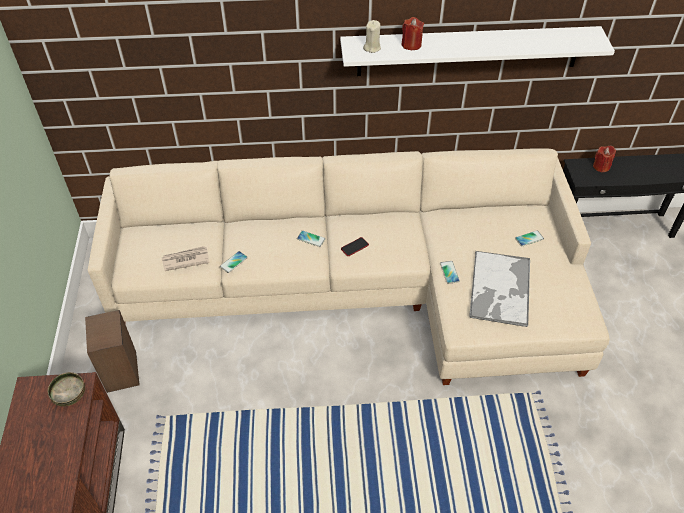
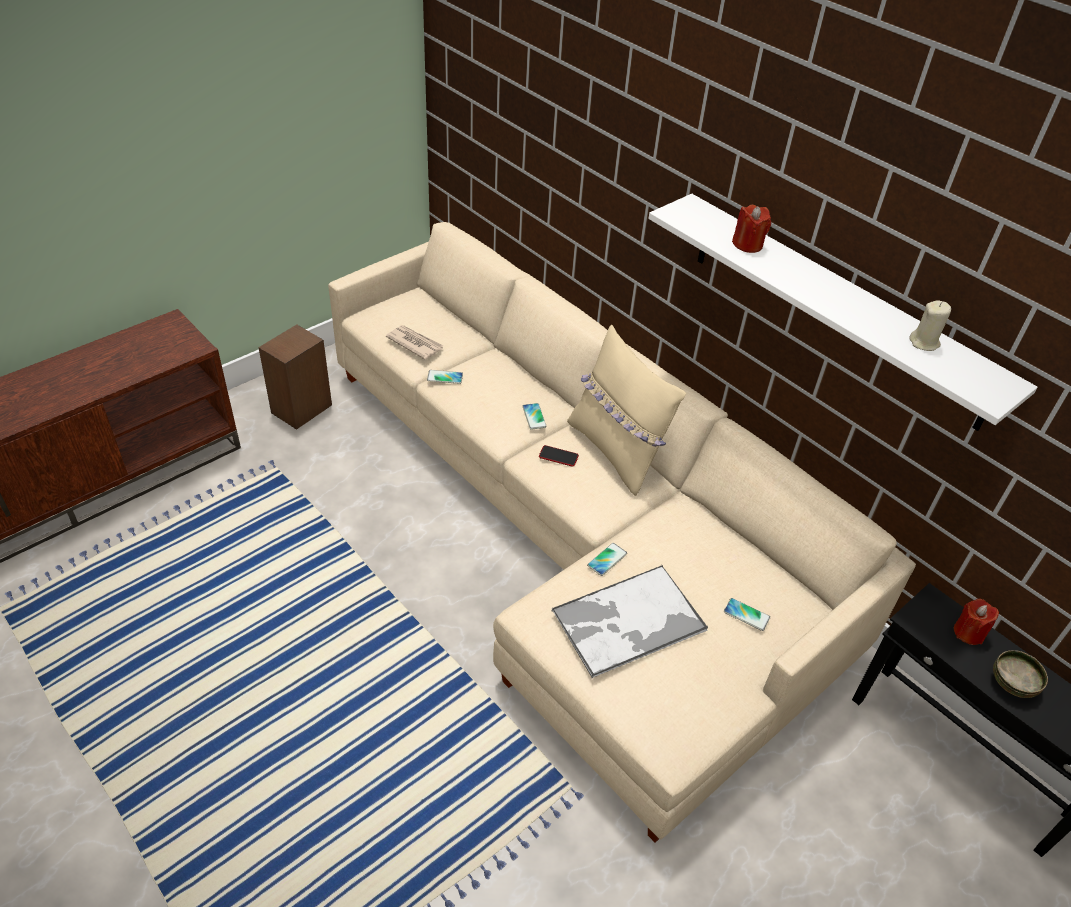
camera: 50 degrees right, 5 degrees down
bowl [48,372,85,406] -> bowl moved to [993,650,1048,698]
beige candle [363,20,381,53] -> beige candle moved to [909,301,951,351]
none -> beige pillow [567,325,686,496]

